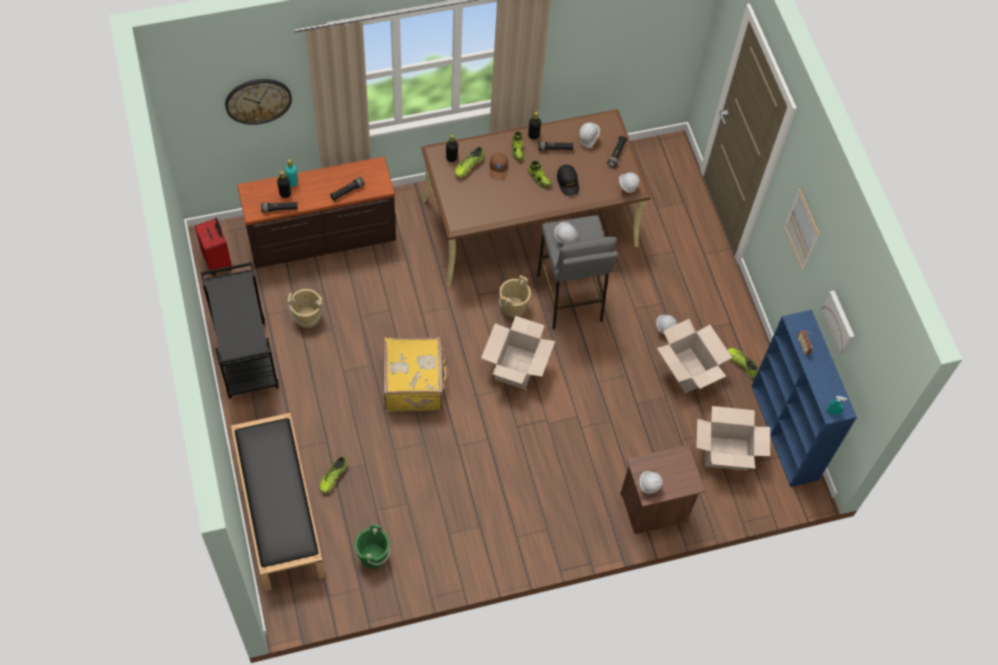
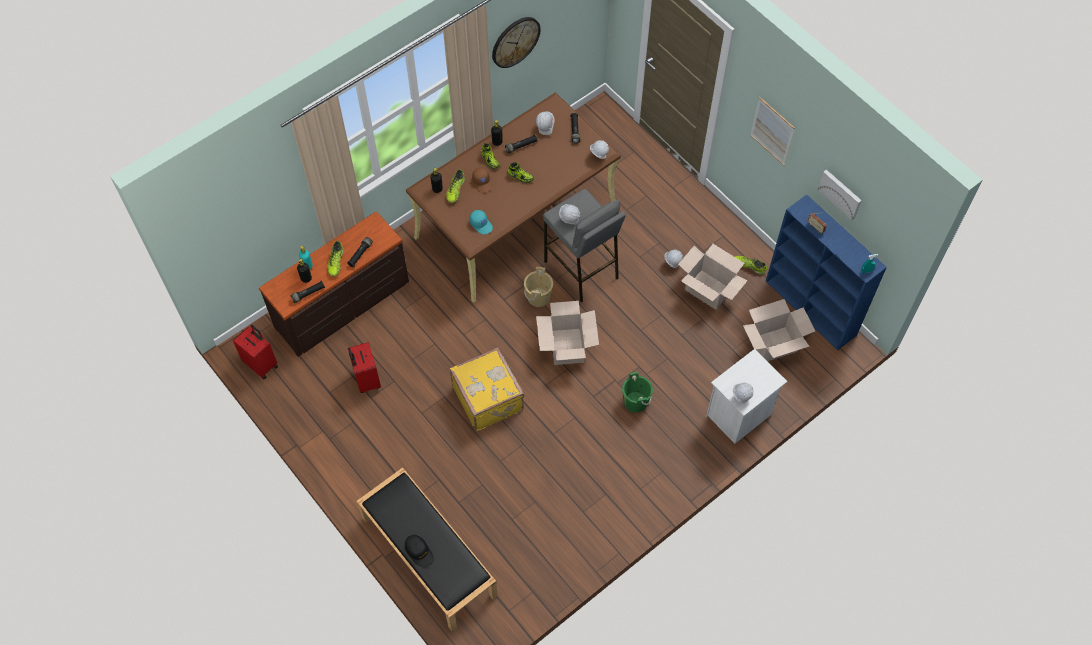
camera: 20 degrees left, 0 degrees up
black cart [201,262,279,399] -> none
wall clock [225,79,292,125] -> wall clock moved to [492,17,541,68]
beige bucket [287,289,323,328] -> red suitcase [348,342,381,393]
shoe [320,456,347,493] -> shoe moved to [327,241,344,277]
green bucket [355,524,390,569] -> green bucket moved to [622,372,653,413]
black cap [557,165,579,196] -> black cap moved to [405,535,434,567]
brown nightstand [620,445,705,534] -> white nightstand [706,349,787,444]
none -> turquoise cap [470,210,493,234]

